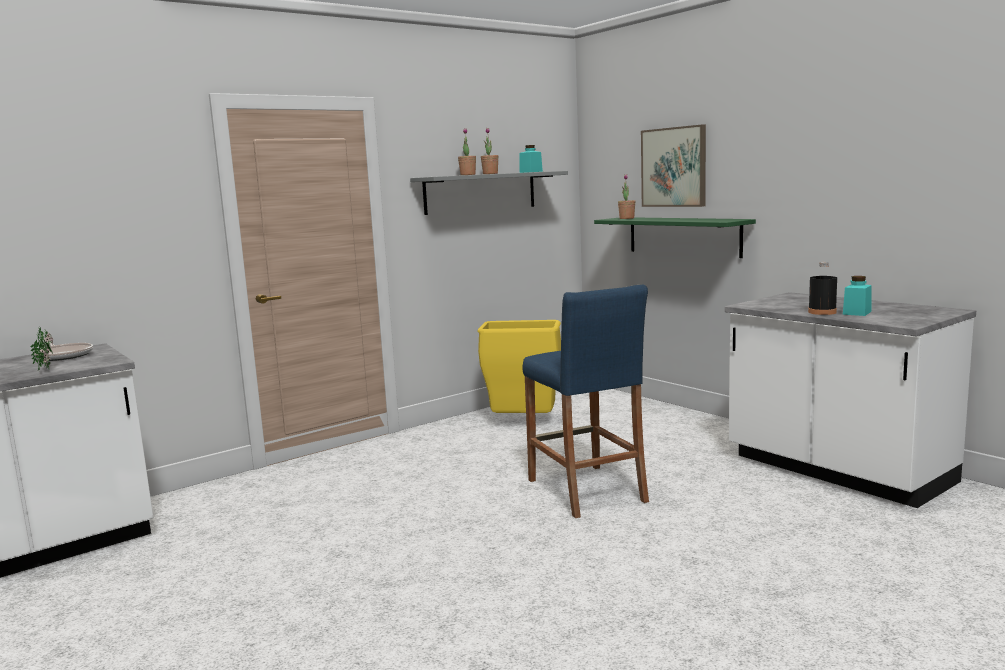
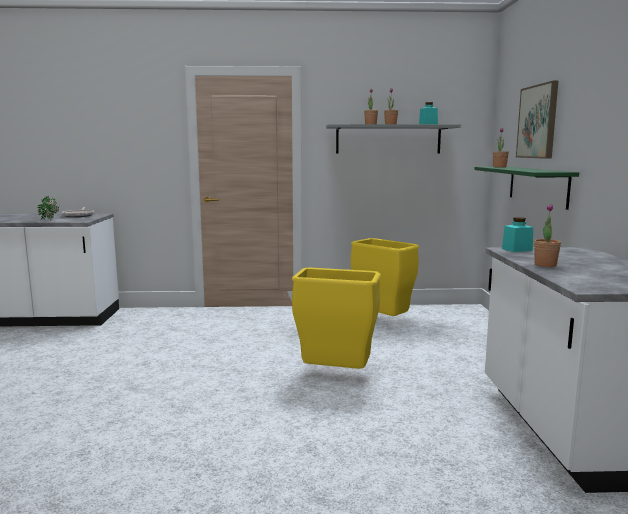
camera: 35 degrees right, 0 degrees up
blue stool [523,284,649,518] -> yellow trash can [292,268,381,369]
black bottle [808,262,837,315] -> potted plant [534,204,561,267]
turquoise jar [843,276,871,316] -> turquoise jar moved to [502,217,533,252]

